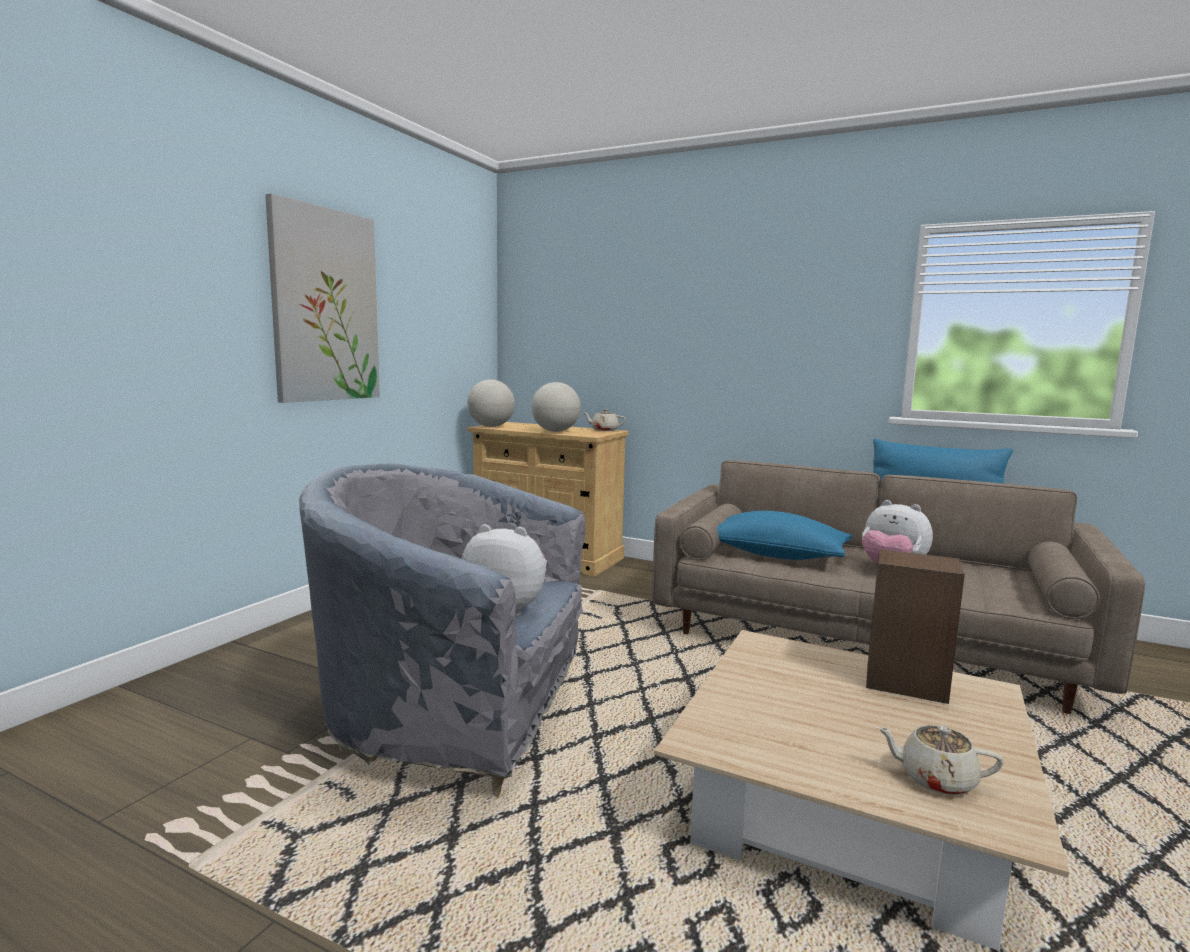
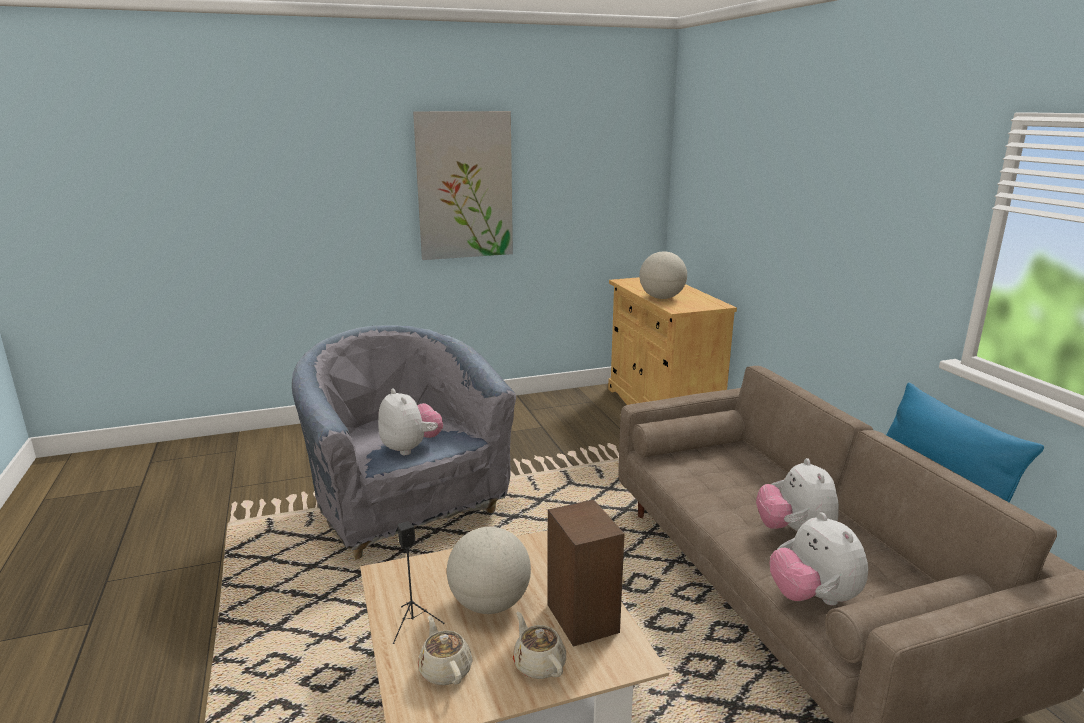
camera: 45 degrees right, 10 degrees up
globe [467,380,515,427] -> globe moved to [447,527,531,614]
beige teapot [583,409,626,431] -> beige teapot moved to [513,612,566,679]
blue pillow [717,511,852,560] -> none
none -> black speaker [393,521,445,644]
none -> plush toy [770,512,868,606]

